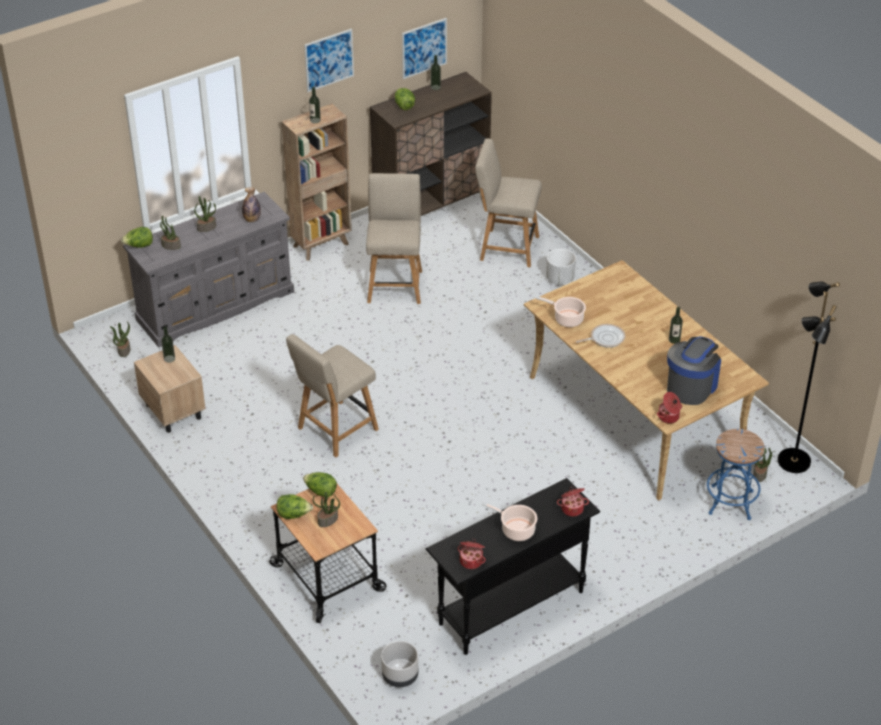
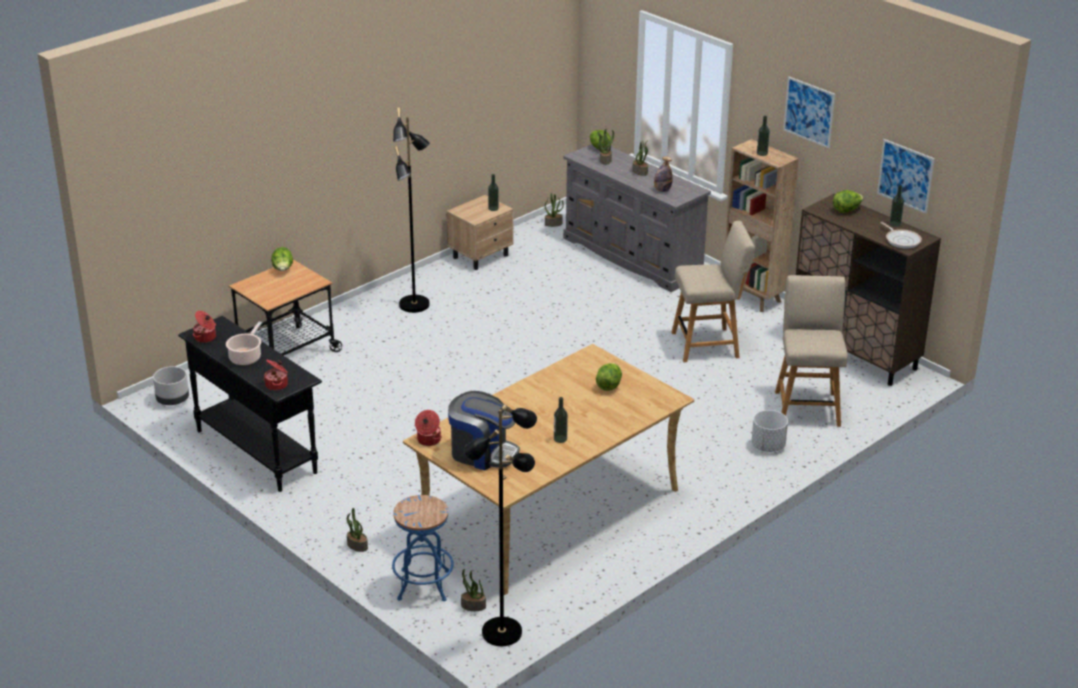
camera: 80 degrees right, 10 degrees down
beige chair [286,334,379,457] -> none
lettuce [303,472,337,497] -> lettuce moved to [596,363,622,391]
potted plant [313,491,340,527] -> potted plant moved to [347,508,368,552]
cooking pot [536,296,586,327] -> none
frying pan [576,324,625,348] -> frying pan moved to [880,222,922,249]
none -> black floor lamp [393,107,430,313]

